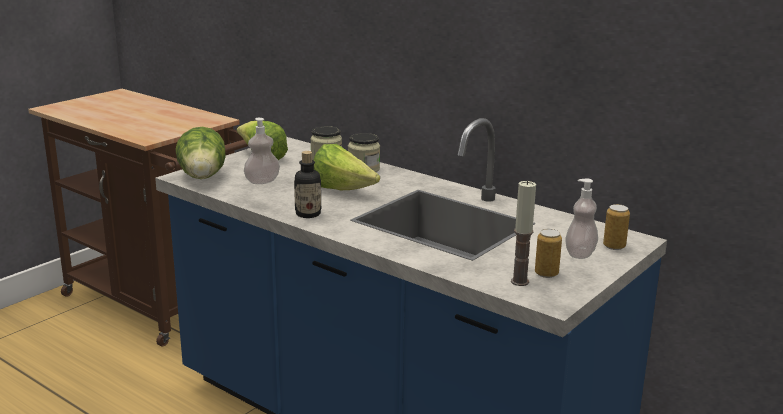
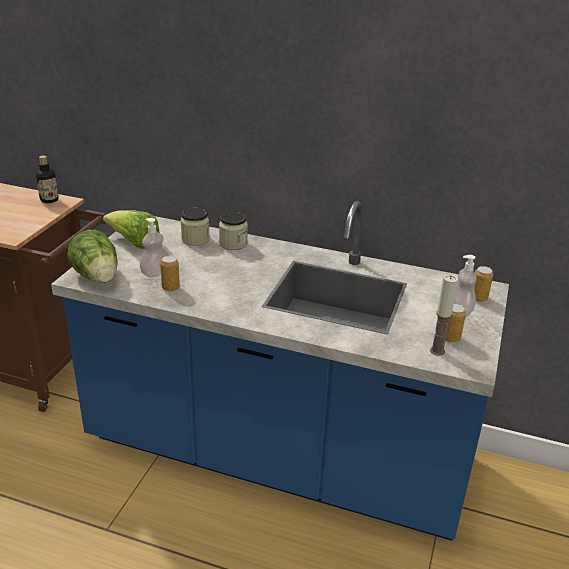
camera: 20 degrees left, 10 degrees up
bottle [294,151,321,218] -> bottle moved to [36,155,59,203]
lettuce [314,144,380,190] -> none
none -> can [160,255,180,291]

